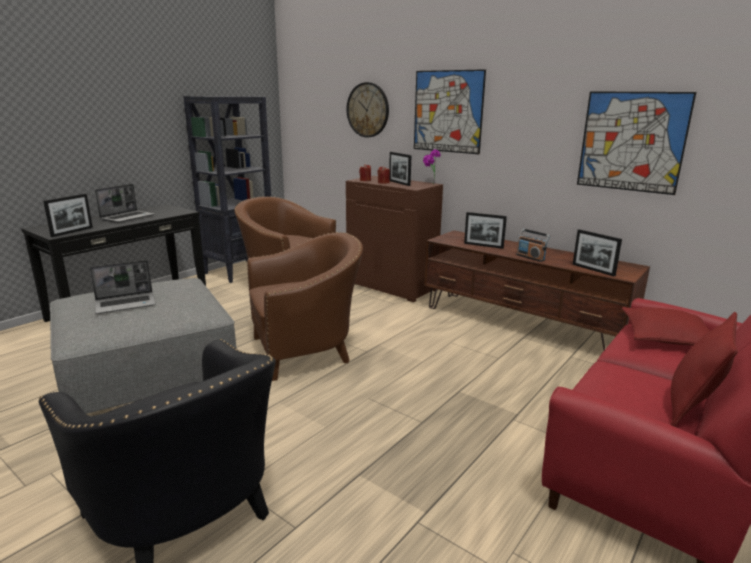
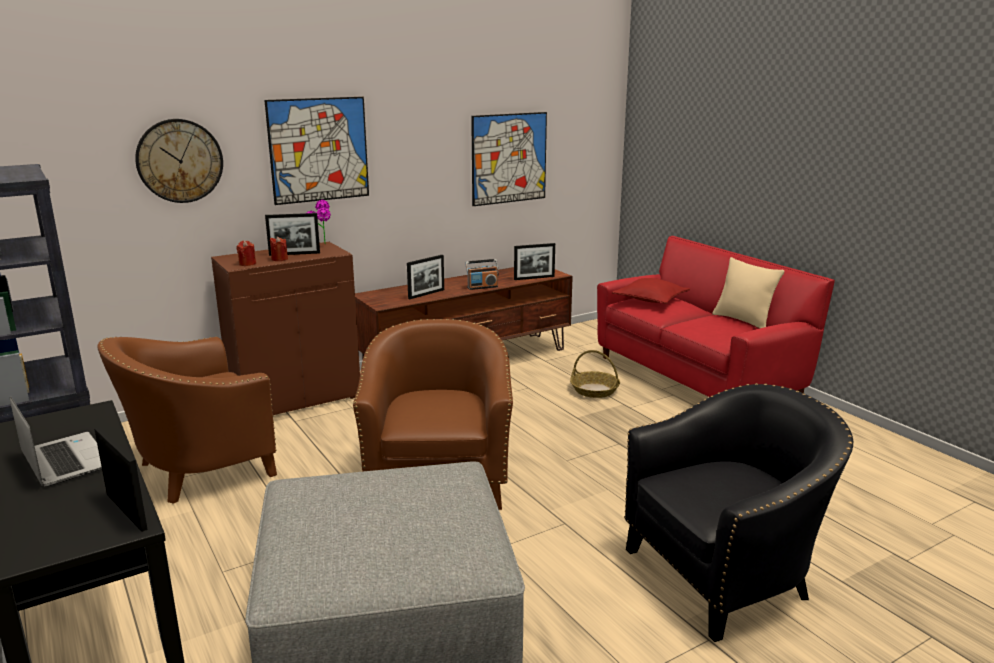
camera: 70 degrees left, 0 degrees up
laptop [90,260,156,314] -> none
red pillow [670,312,738,427] -> beige pillow [712,257,785,328]
none -> basket [570,350,620,398]

